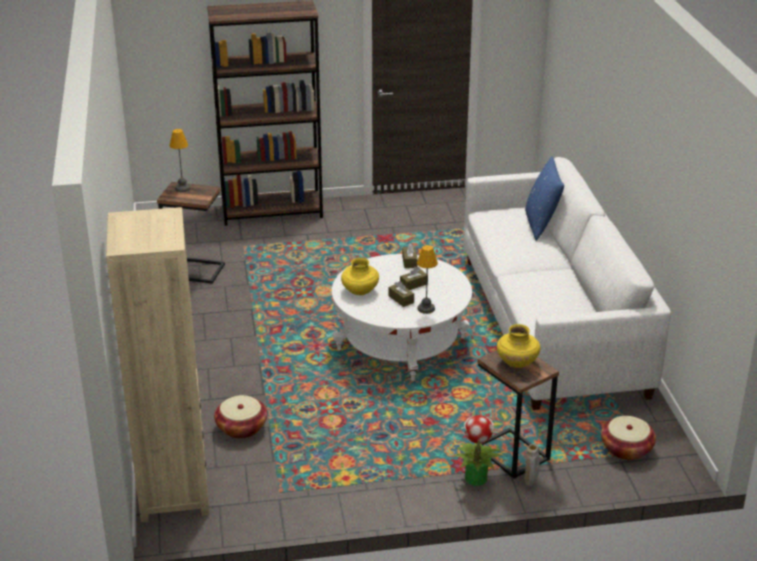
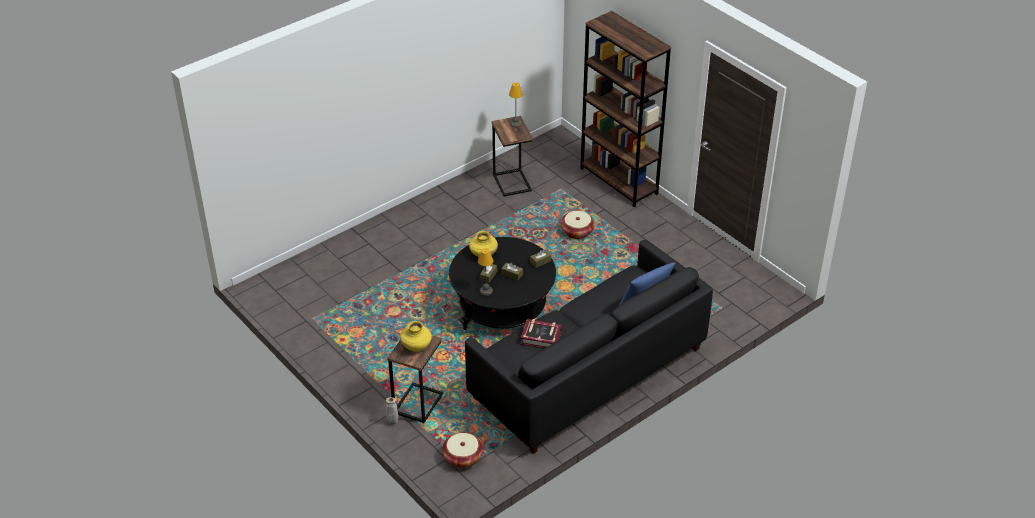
camera: 60 degrees right, 10 degrees up
beige bookcase [106,207,209,522] -> none
basket [214,395,267,439] -> basket moved to [560,211,595,239]
white coffee table [332,254,472,381] -> black coffee table [449,237,556,330]
potted plant [454,415,502,486] -> none
white sofa [463,157,671,410] -> black sofa [465,240,713,454]
none -> book [521,319,562,348]

